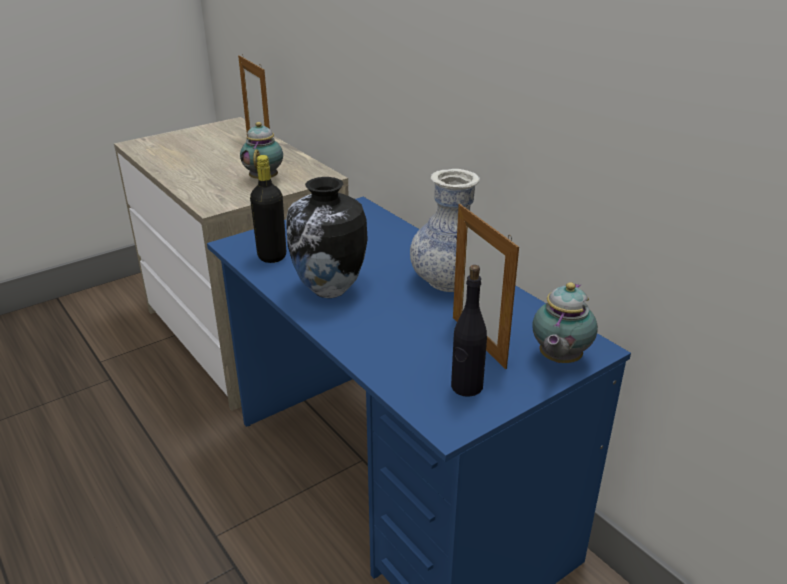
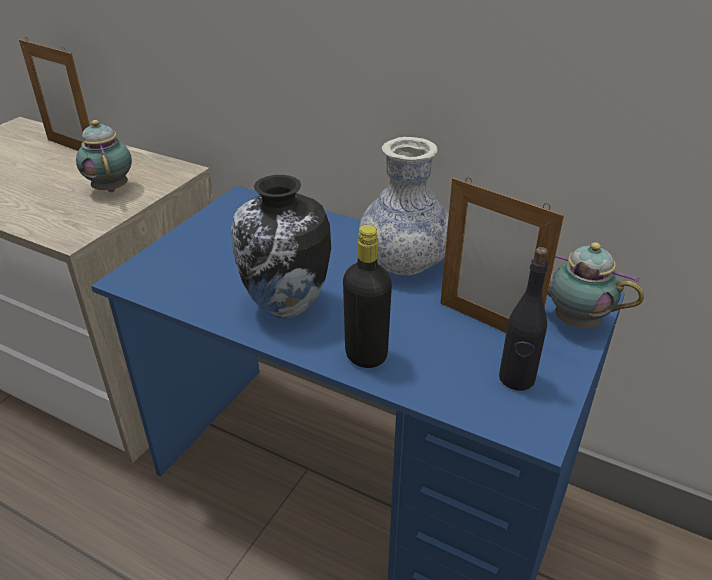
camera: 25 degrees left, 5 degrees up
black bottle [250,155,286,263] -> black bottle moved to [343,225,392,368]
teapot [533,282,598,363] -> teapot turned 120 degrees clockwise [547,242,644,328]

